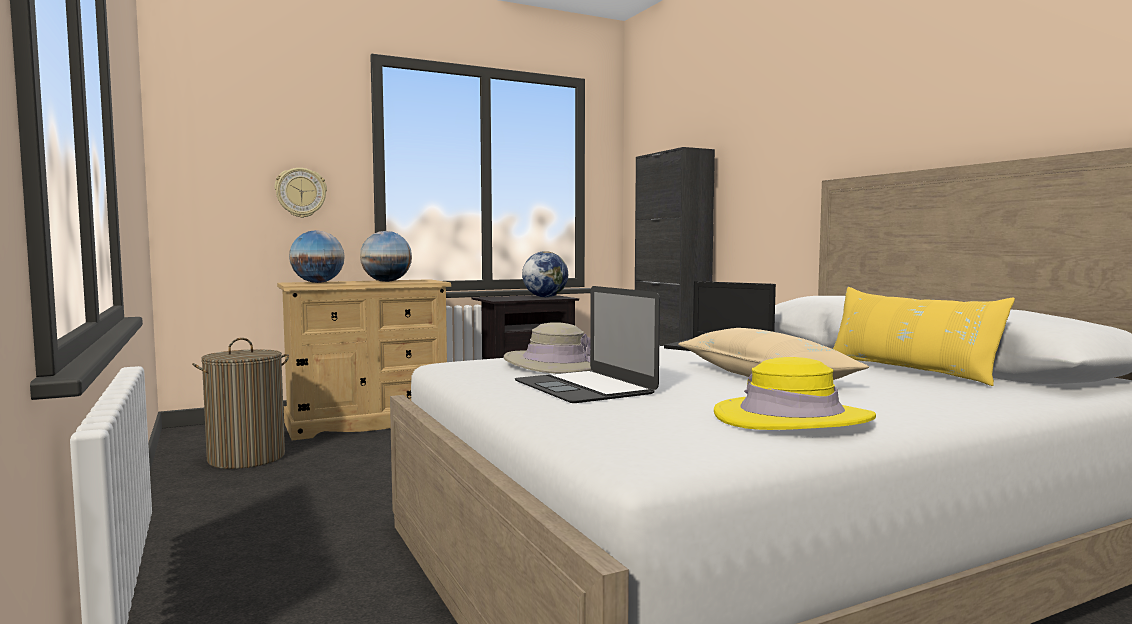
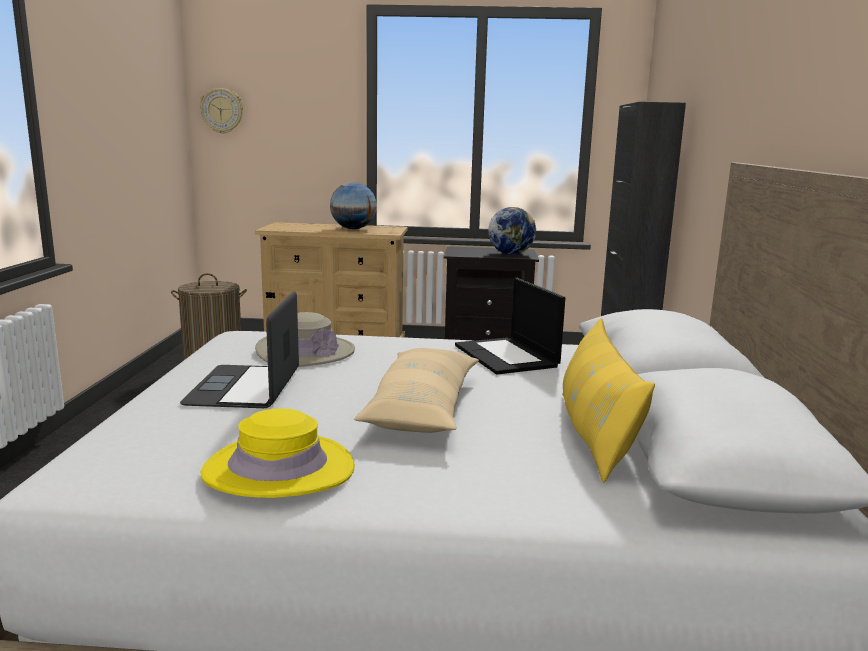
camera: 30 degrees right, 10 degrees up
wall clock [275,168,327,218] -> wall clock moved to [200,88,243,134]
globe [289,230,345,283] -> none

